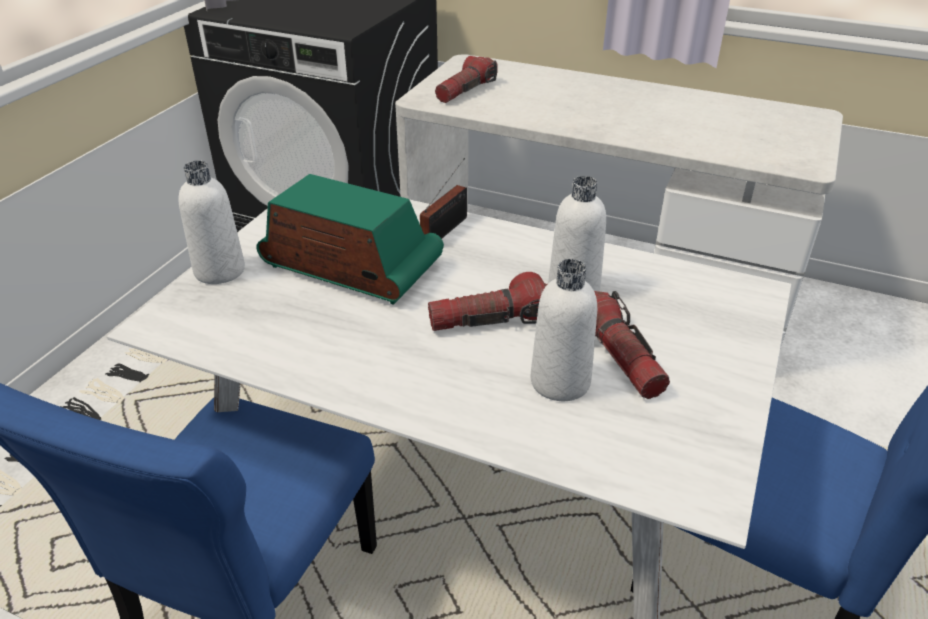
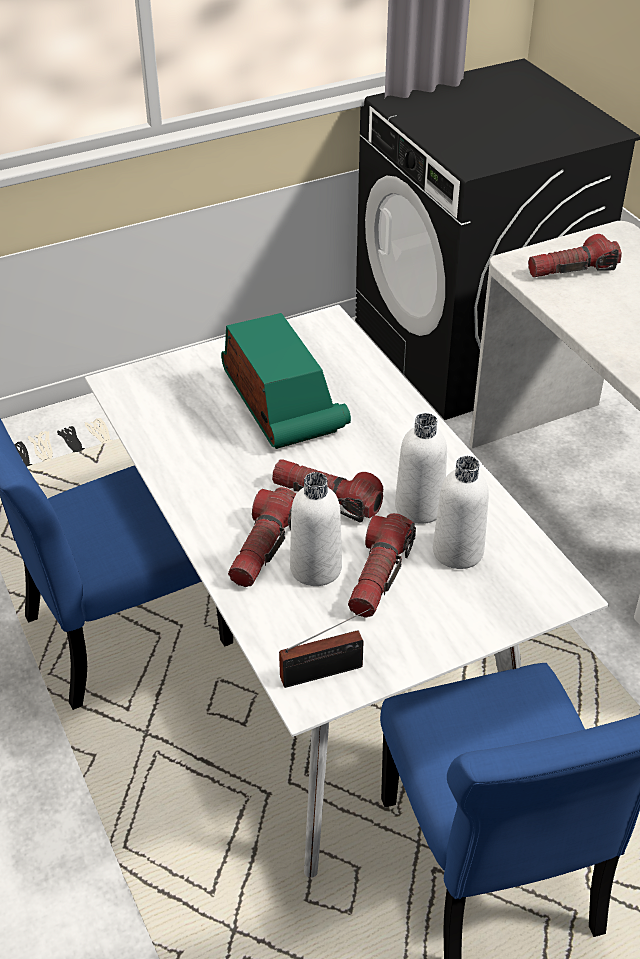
camera: 40 degrees right, 5 degrees up
white bottle [179,160,245,284] -> white bottle moved to [433,456,489,569]
radio [420,158,467,239] -> radio moved to [279,609,371,688]
none -> flashlight [228,487,296,587]

